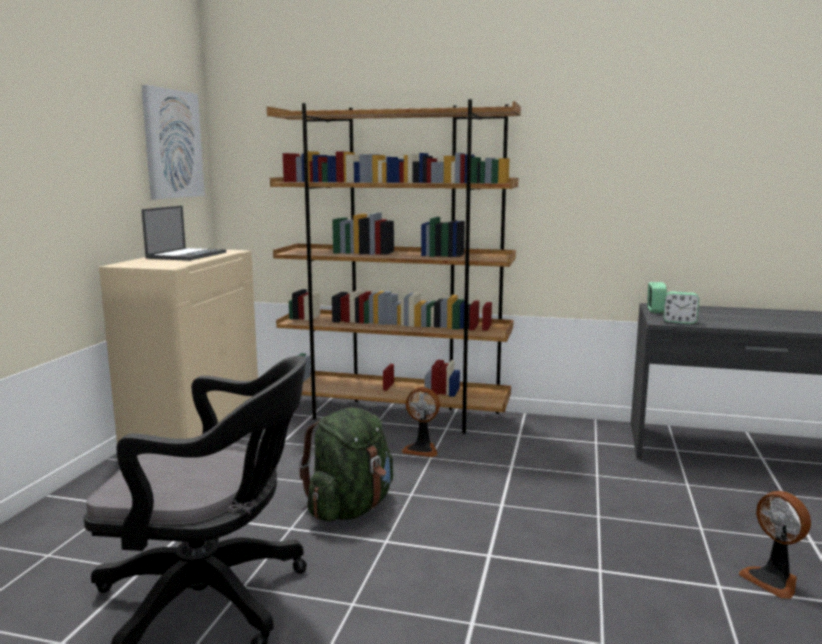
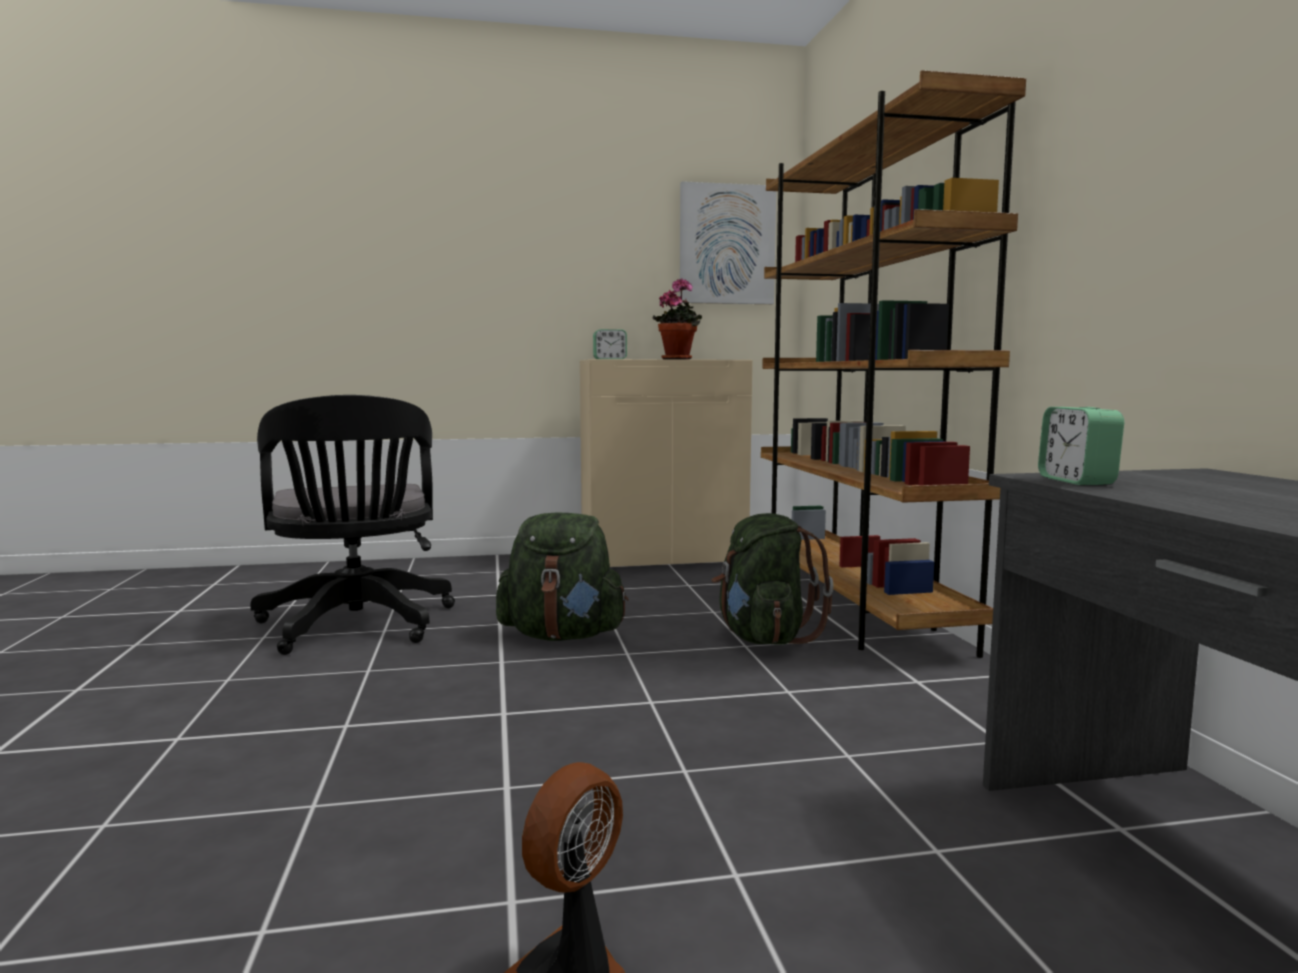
camera: 65 degrees right, 5 degrees down
laptop [141,206,226,261] -> potted plant [652,278,702,360]
fan [402,387,440,457] -> green backpack [711,513,834,645]
alarm clock [647,282,667,313] -> alarm clock moved to [593,329,627,359]

